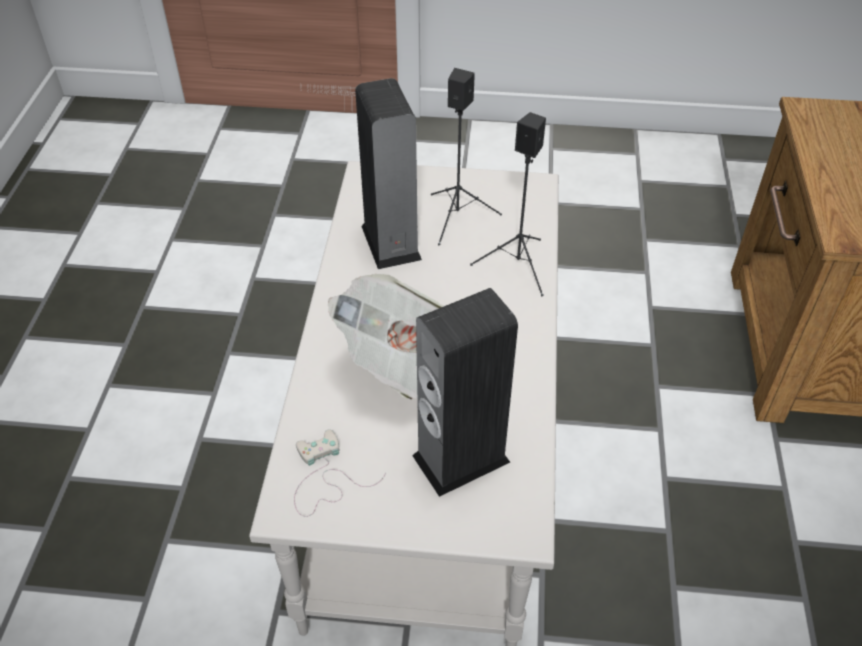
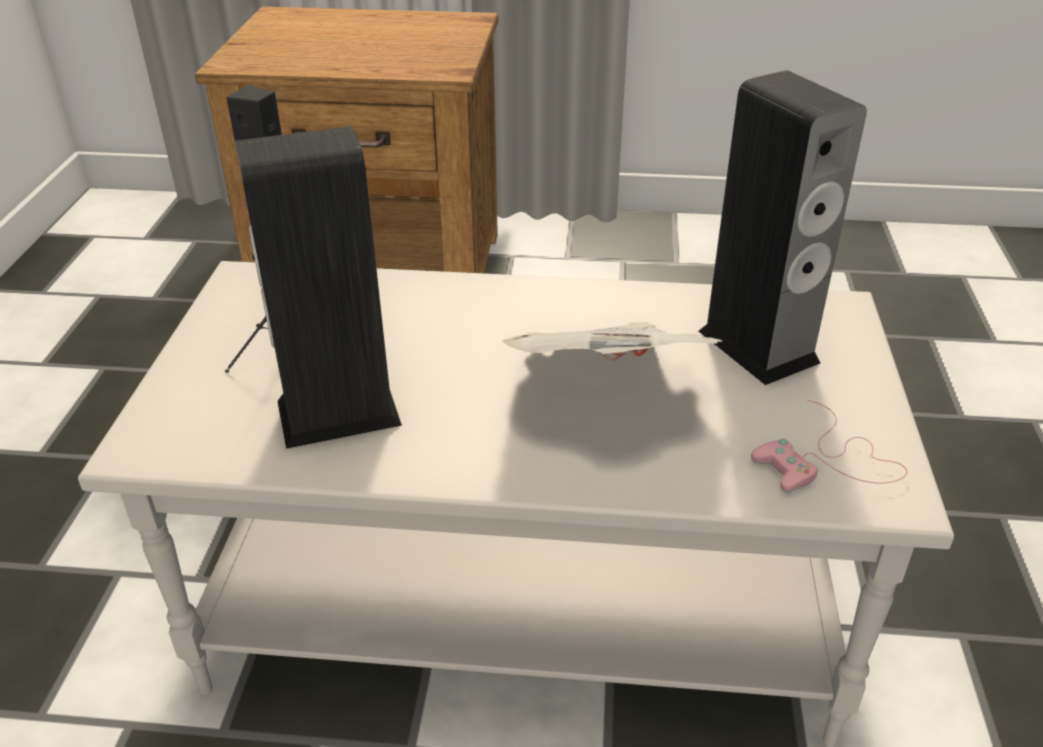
camera: 90 degrees left, 10 degrees down
white game controller [294,429,386,517] -> pink game controller [751,400,908,492]
black speaker [470,112,546,296] -> none

